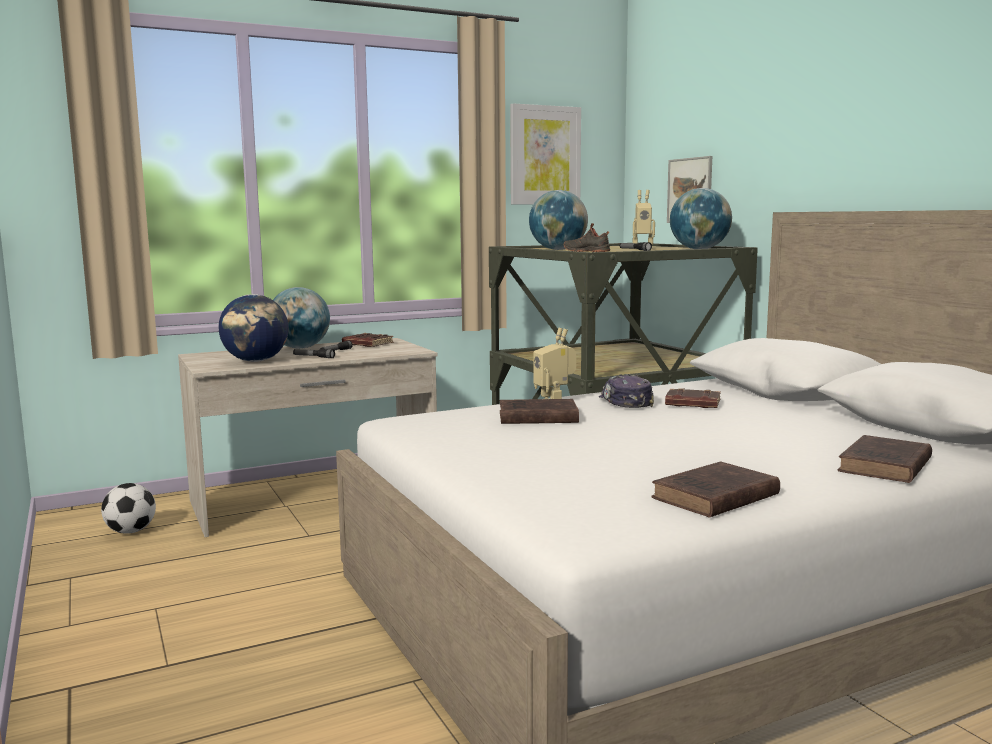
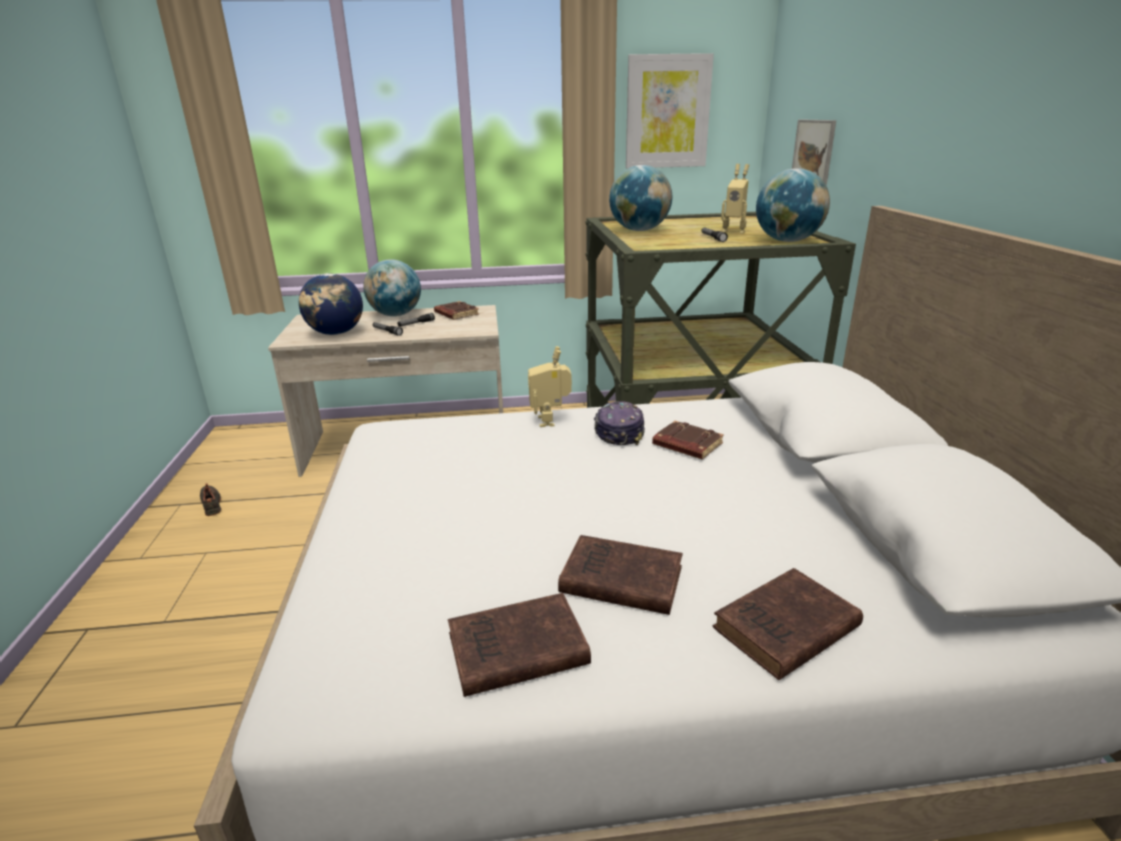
camera: 20 degrees right, 15 degrees up
football [101,483,156,534] -> none
brown book [500,399,579,424] -> brown book moved to [558,535,683,615]
black shoe [564,223,610,252] -> black shoe moved to [200,483,221,516]

